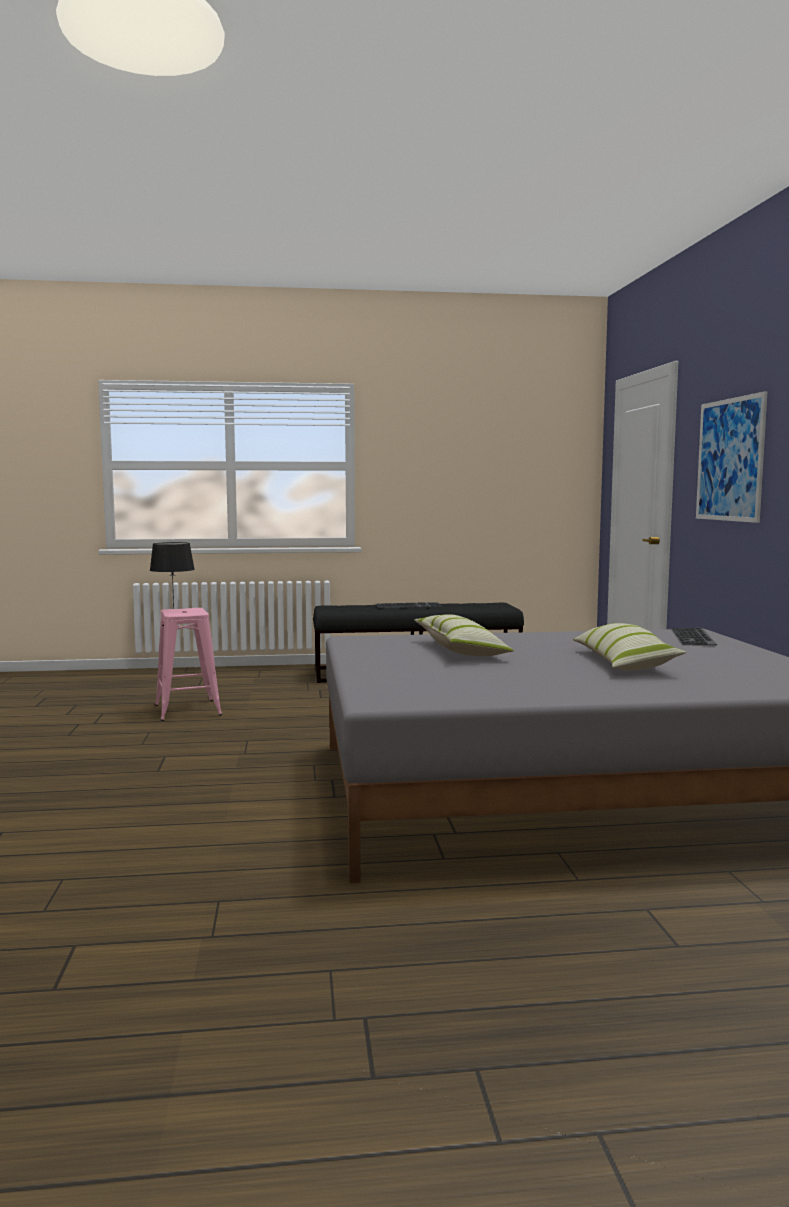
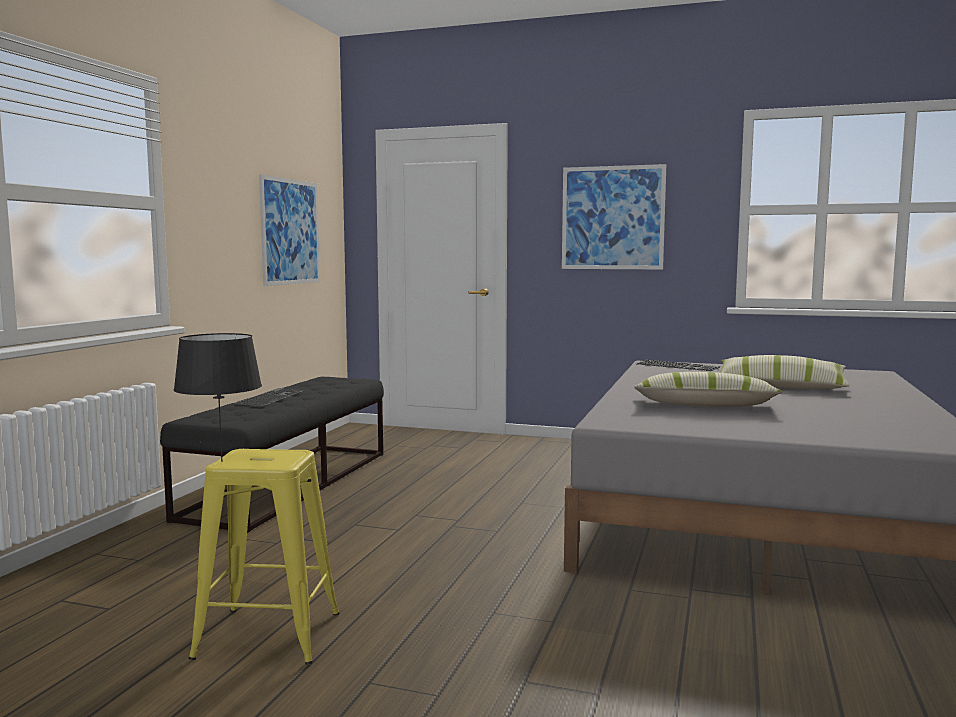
camera: 65 degrees left, 0 degrees up
pink stool [155,608,222,721] -> yellow stool [189,449,340,665]
none -> picture [259,174,320,286]

